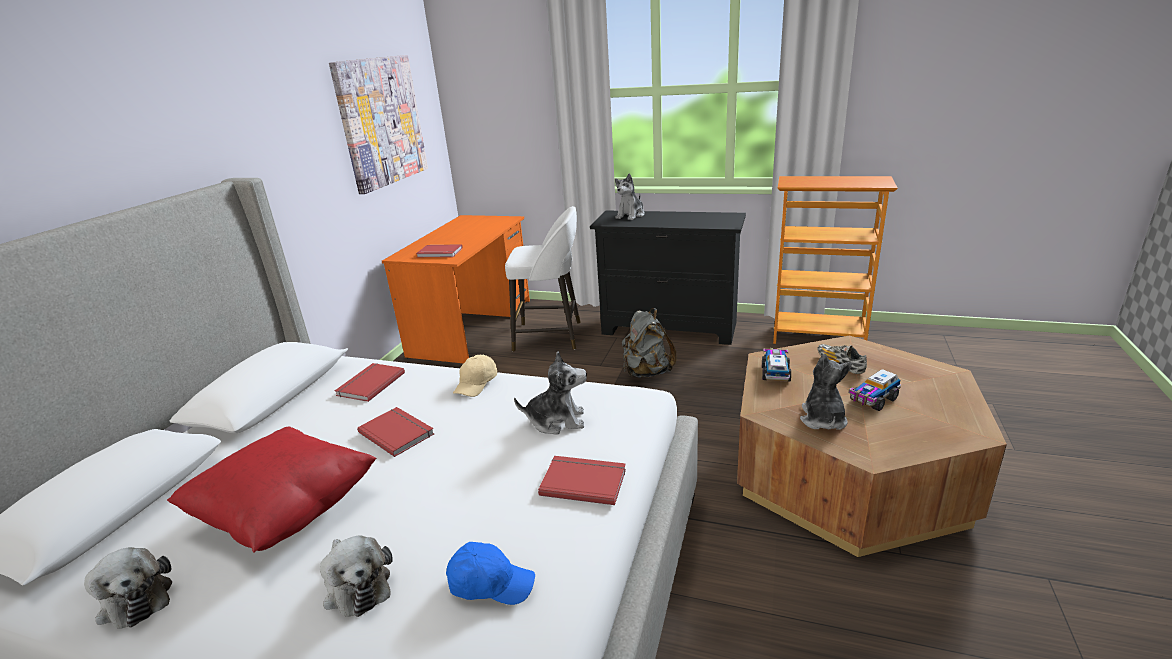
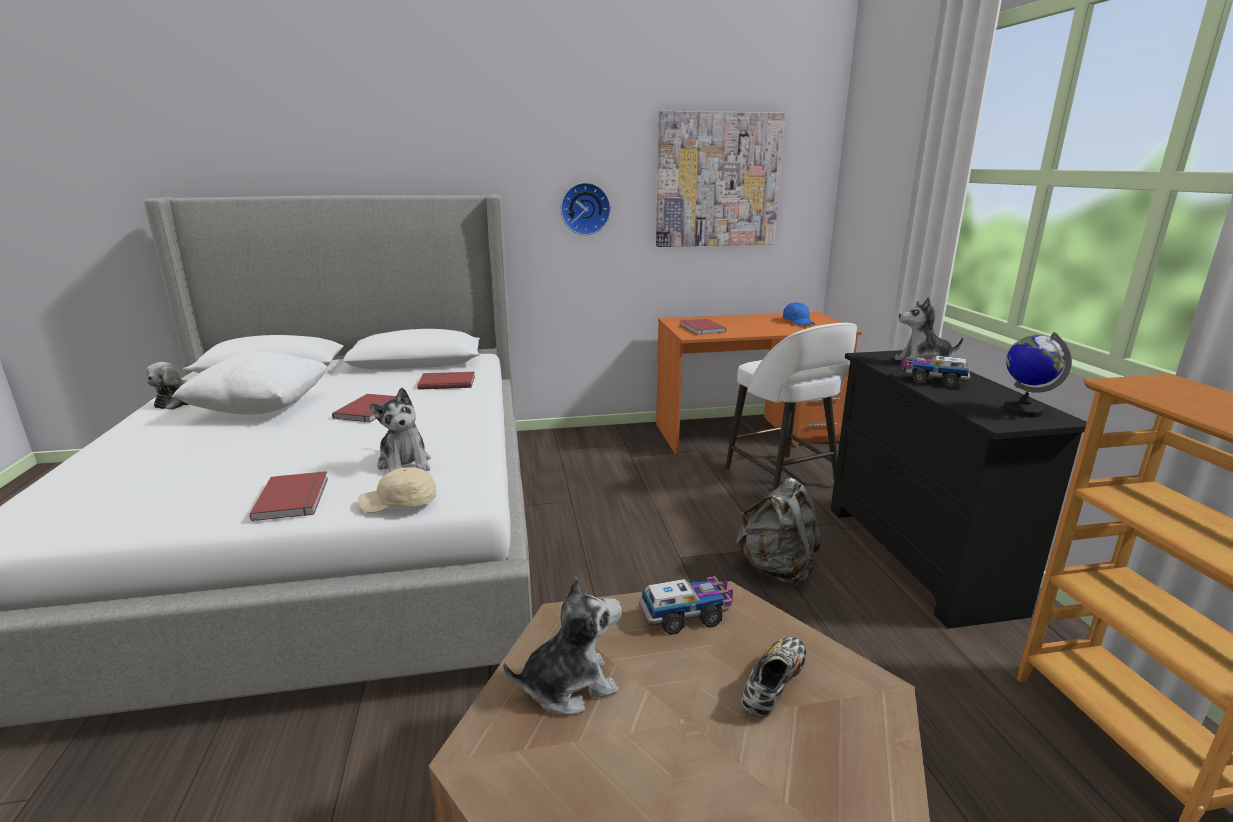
camera: 60 degrees right, 5 degrees down
red pillow [167,426,376,553] -> white pillow [172,352,328,414]
plush toy [320,535,393,617] -> none
blue cap [446,542,535,605] -> blue cap moved to [783,302,815,326]
beige cap [453,355,497,397] -> beige cap moved to [358,467,437,513]
toy truck [849,369,901,411] -> toy truck moved to [900,356,970,388]
none -> wall clock [561,182,611,235]
none -> globe [1003,332,1072,417]

